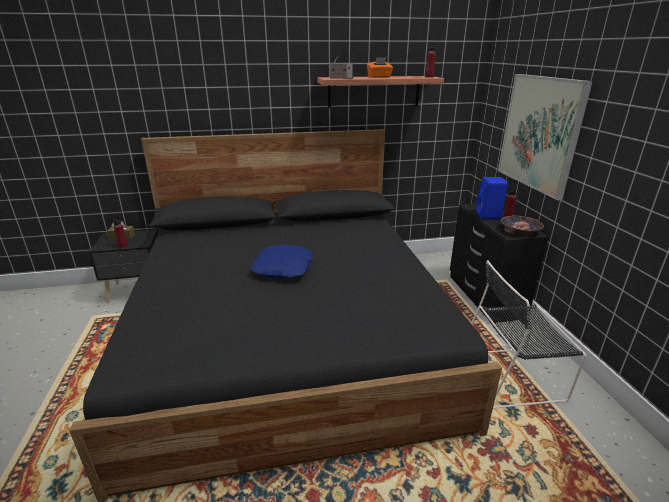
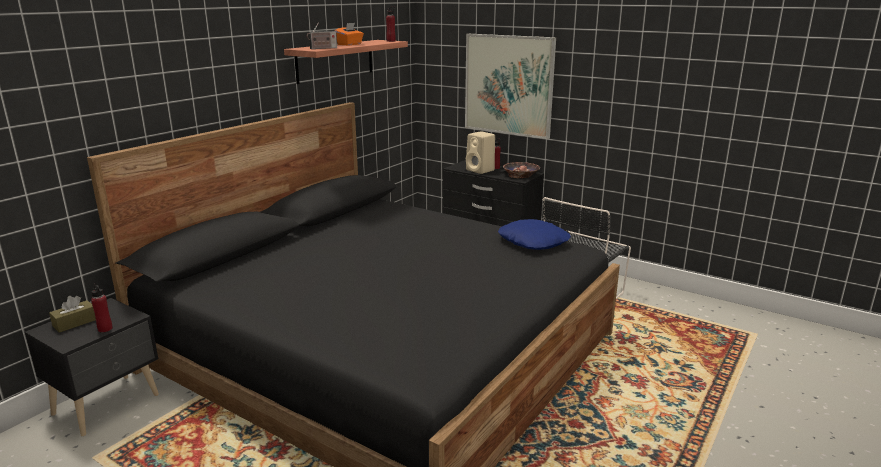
camera: 45 degrees left, 5 degrees down
blue pillow [251,245,313,278] -> blue pillow moved to [498,219,571,250]
blue speaker [476,177,508,219] -> beige speaker [466,131,495,174]

